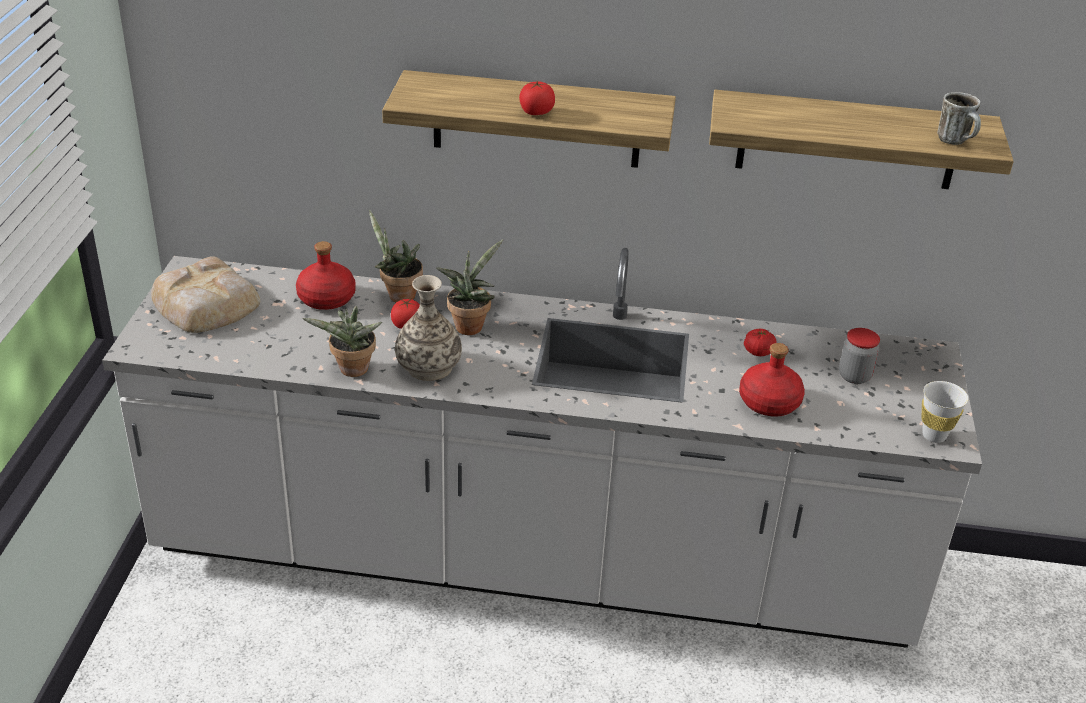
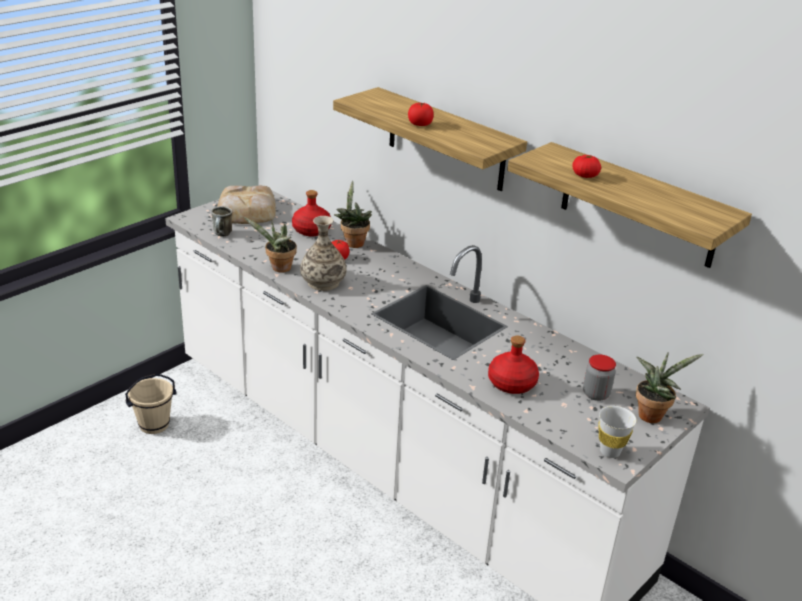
camera: 35 degrees right, 5 degrees down
potted plant [436,239,503,335] -> potted plant moved to [636,352,704,423]
tomato [744,329,777,356] -> tomato moved to [572,155,601,178]
mug [937,92,981,145] -> mug moved to [211,206,232,237]
none -> beige bucket [125,374,177,434]

